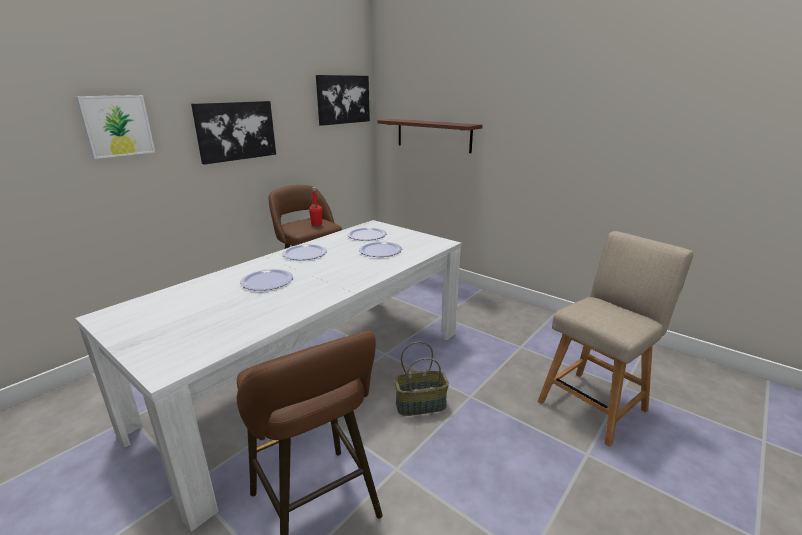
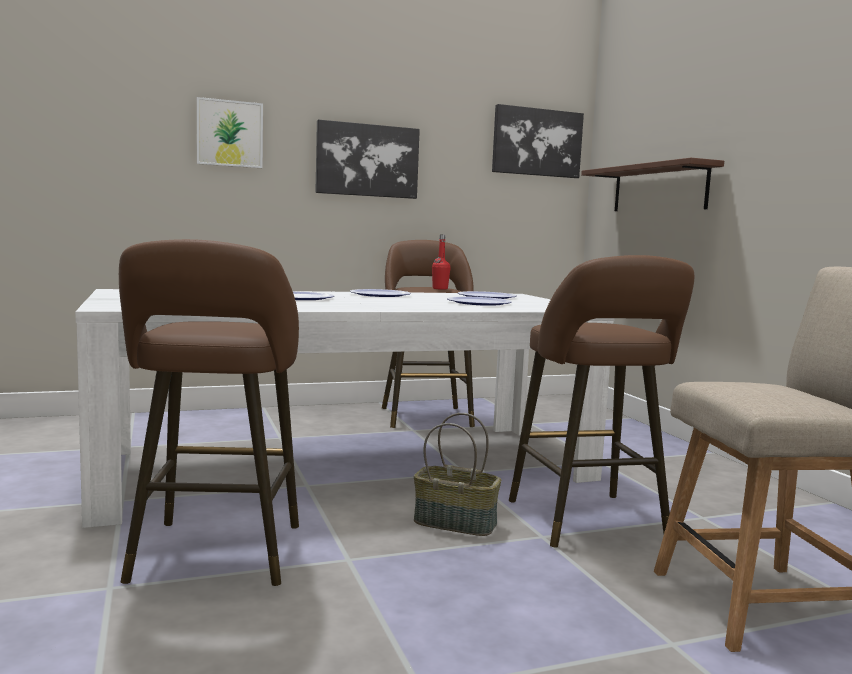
camera: 30 degrees right, 15 degrees down
none -> brown stool [509,255,695,548]

